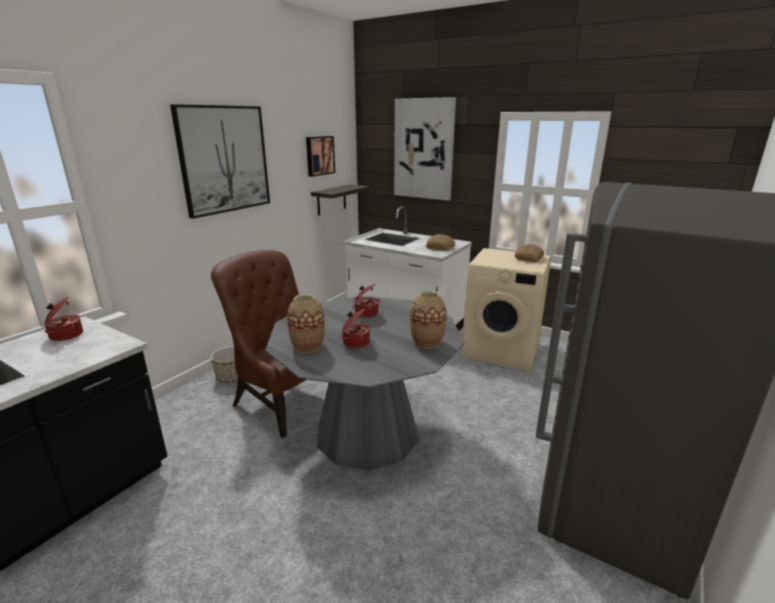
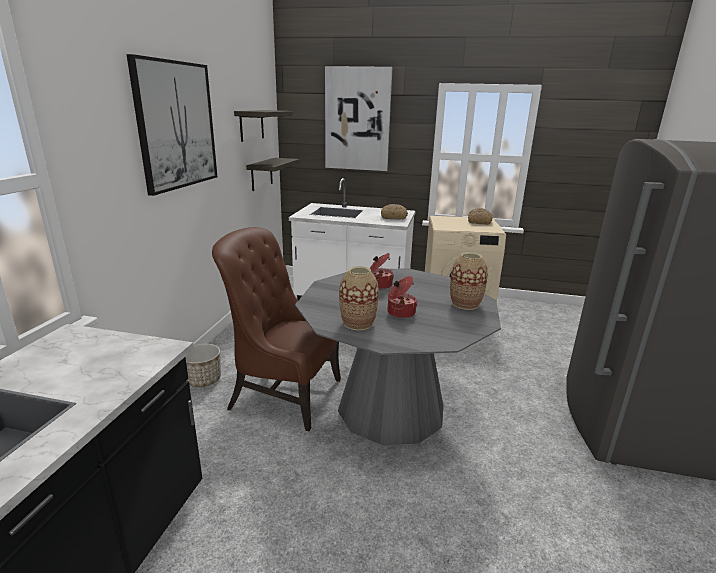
camera: 20 degrees left, 0 degrees up
cooking pot [44,297,83,341] -> none
picture [306,136,335,177] -> shelf [234,110,293,142]

